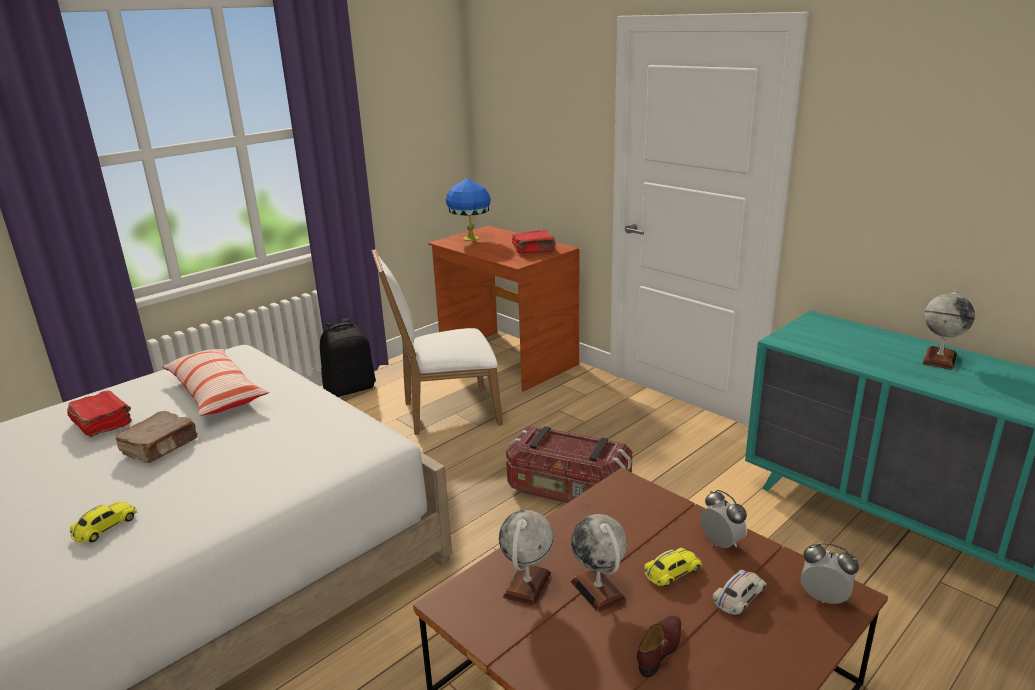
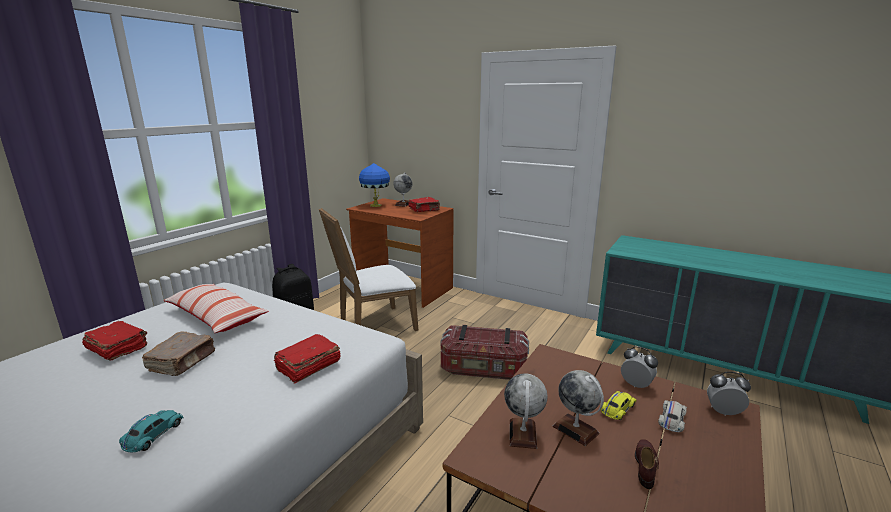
camera: 15 degrees left, 5 degrees down
yellow toy car [70,502,138,543] -> turquoise toy car [119,410,184,452]
globe [922,289,975,370] -> globe moved to [393,172,413,207]
none -> red book [274,334,341,384]

